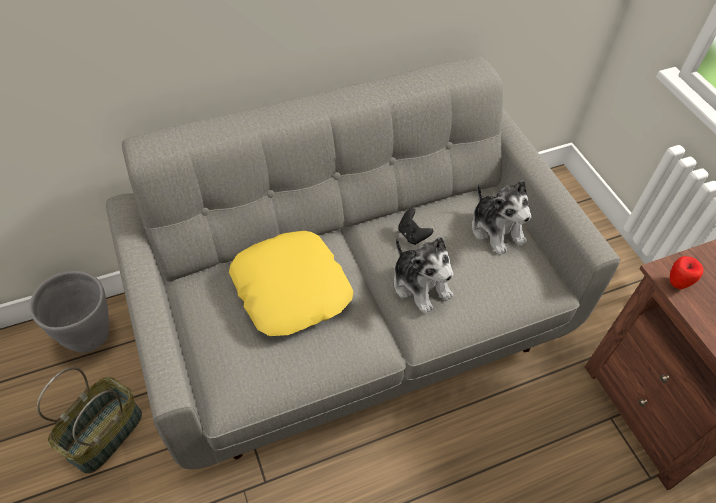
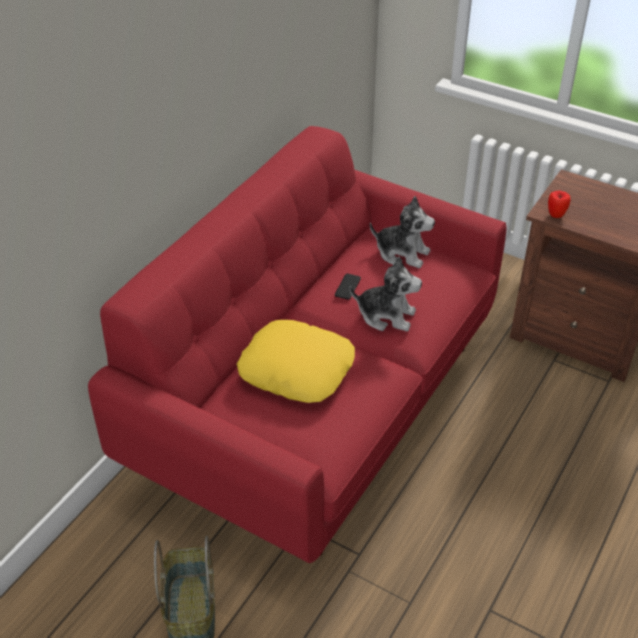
camera: 35 degrees left, 10 degrees down
grey planter [29,271,109,353] -> none
grey sofa [106,56,620,469] -> red sofa [88,126,507,563]
black game controller [398,208,433,245] -> phone [335,274,361,300]

